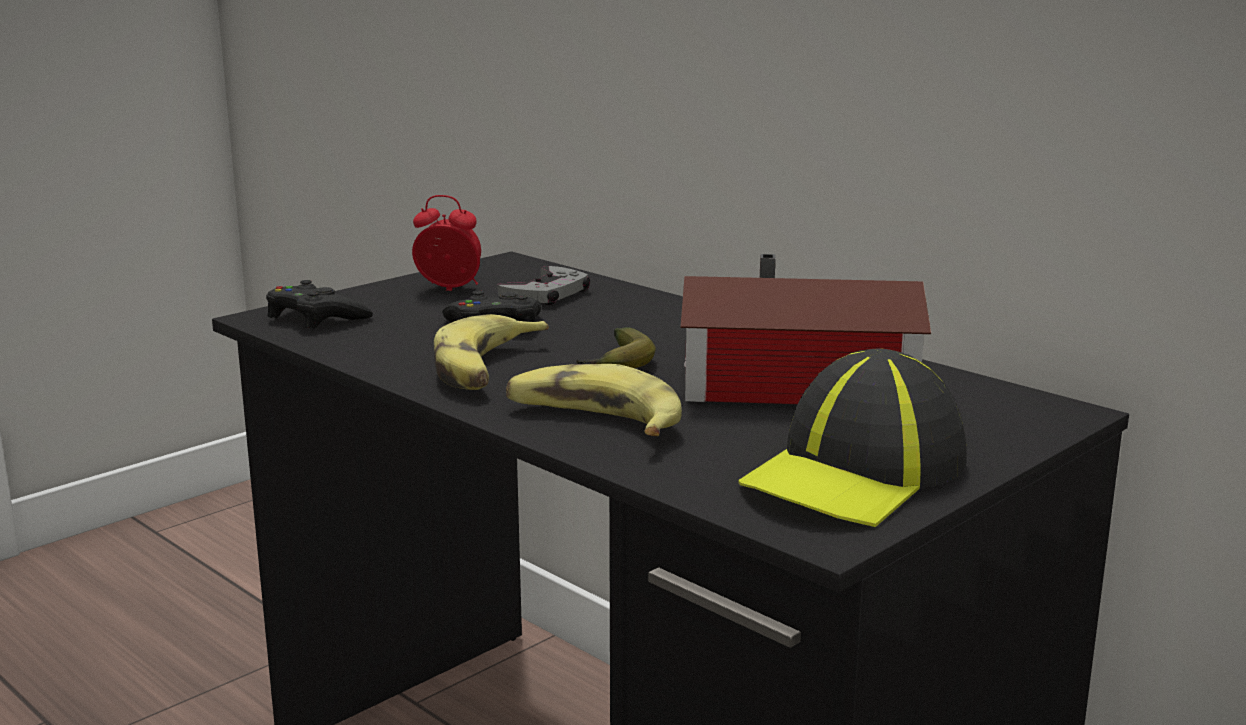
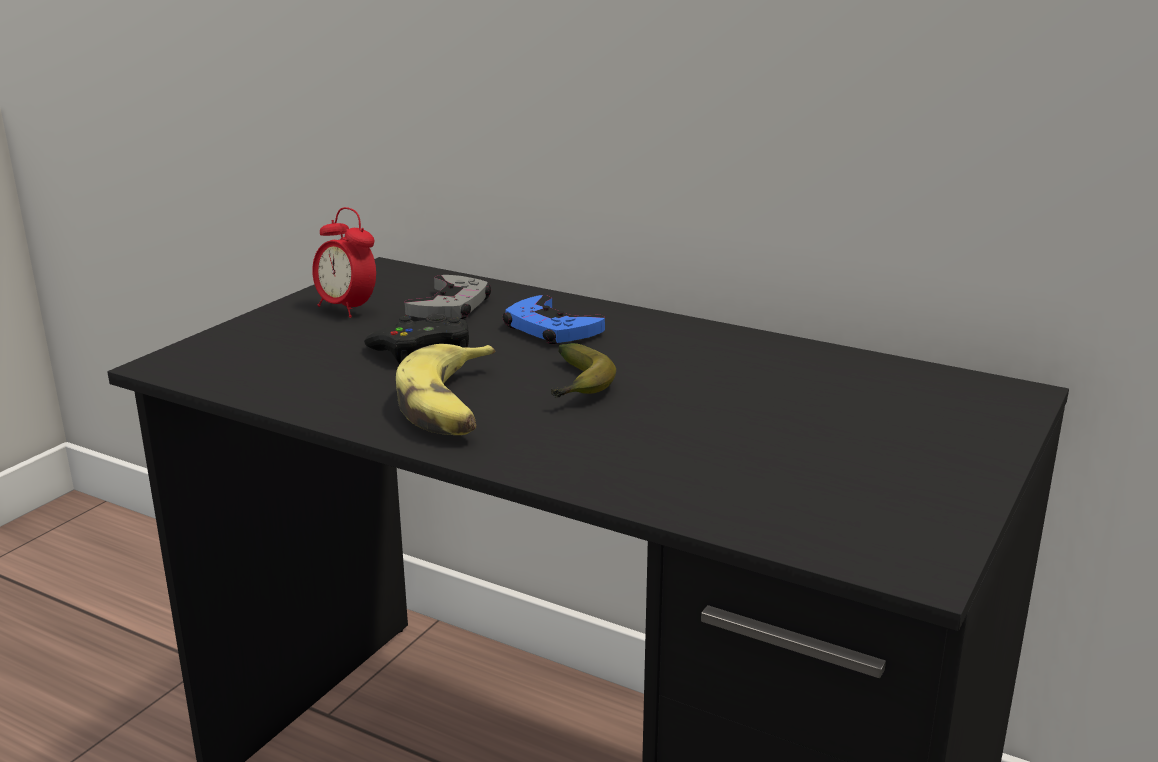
camera: 15 degrees left, 5 degrees up
black game controller [266,280,373,329] -> none
alarm clock [412,195,481,291] -> alarm clock turned 135 degrees counterclockwise [312,207,376,318]
banana [506,364,682,436] -> none
toy house [681,254,931,404] -> none
cap [738,349,966,527] -> none
none -> blue game controller [503,295,605,344]

